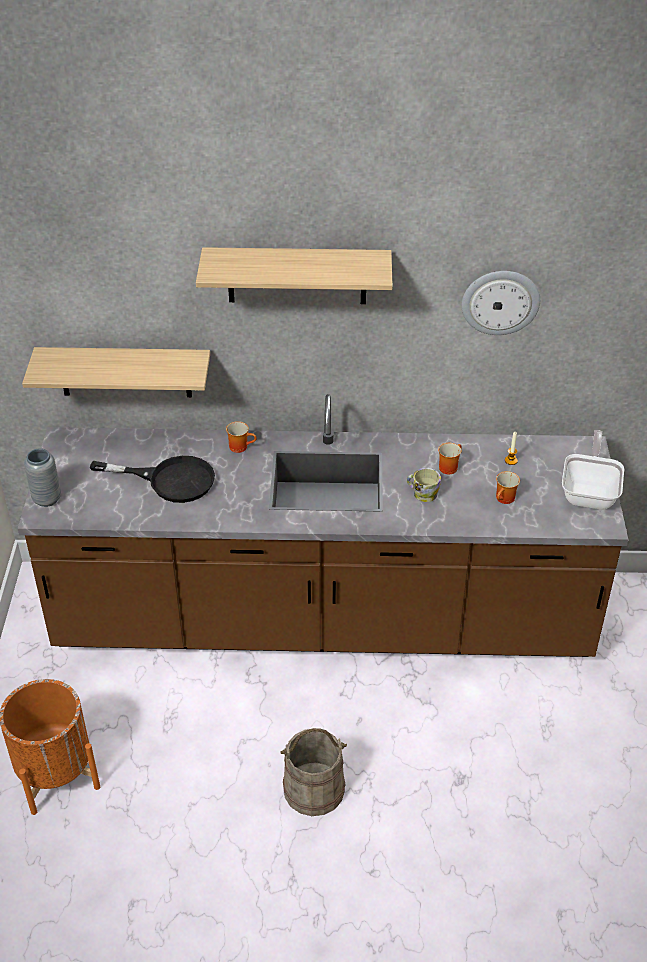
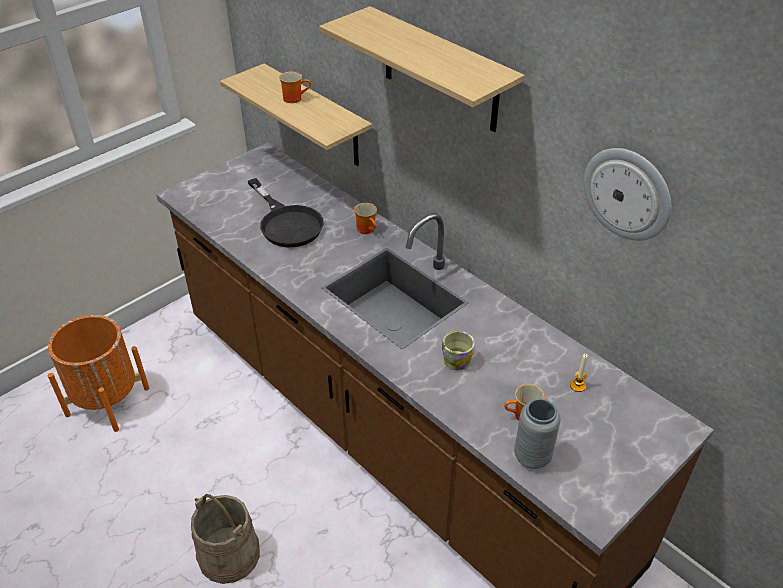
camera: 45 degrees right, 0 degrees up
grey vase [24,448,61,507] -> grey vase moved to [514,399,561,469]
mug [438,443,462,474] -> mug moved to [279,72,311,103]
frying pan [562,430,624,510] -> none

